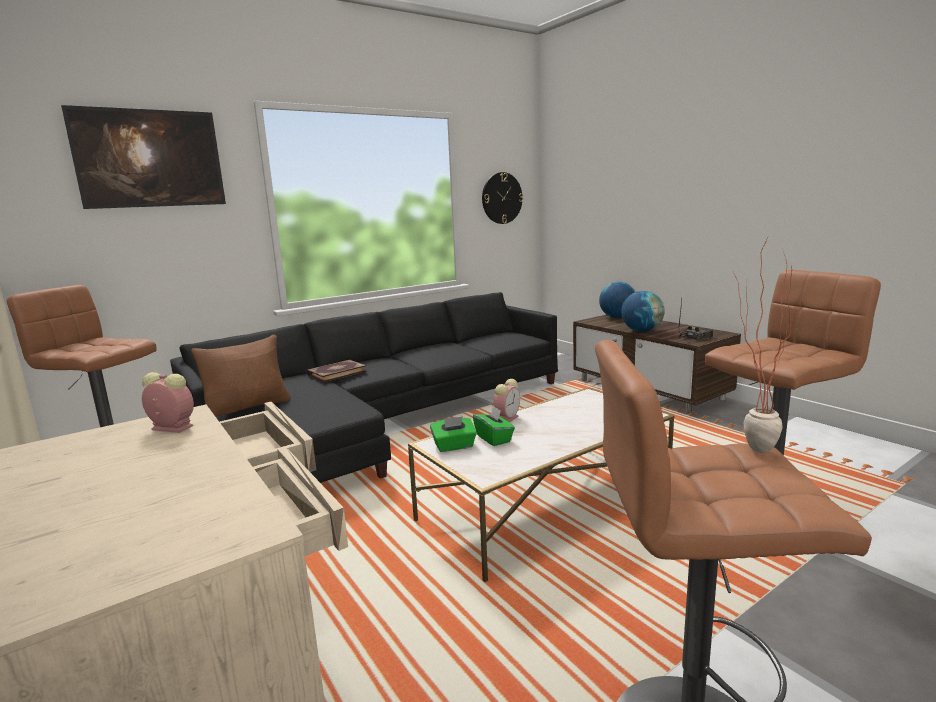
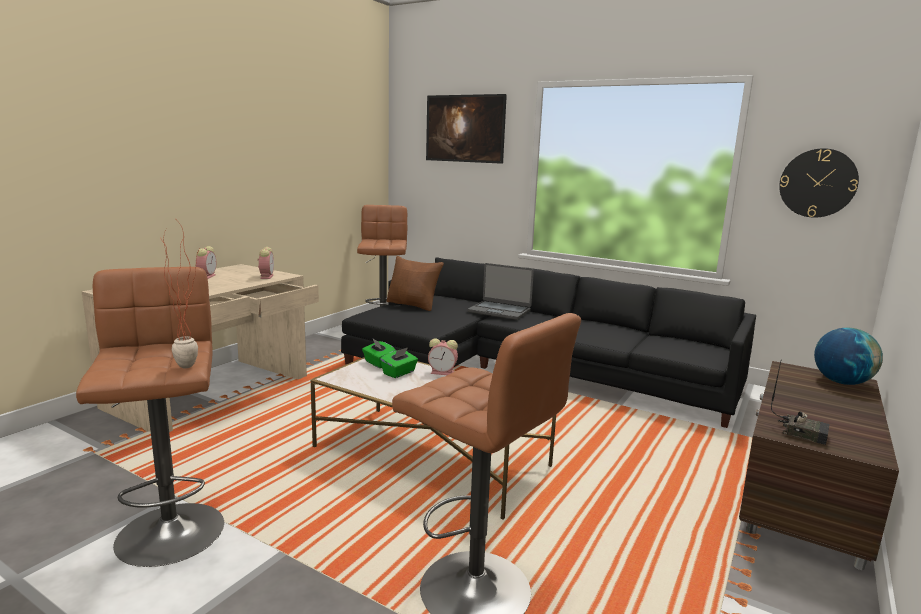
camera: 65 degrees right, 0 degrees up
book [307,360,367,382] -> laptop [468,263,534,320]
globe [621,291,665,332] -> none
none -> alarm clock [196,246,216,279]

